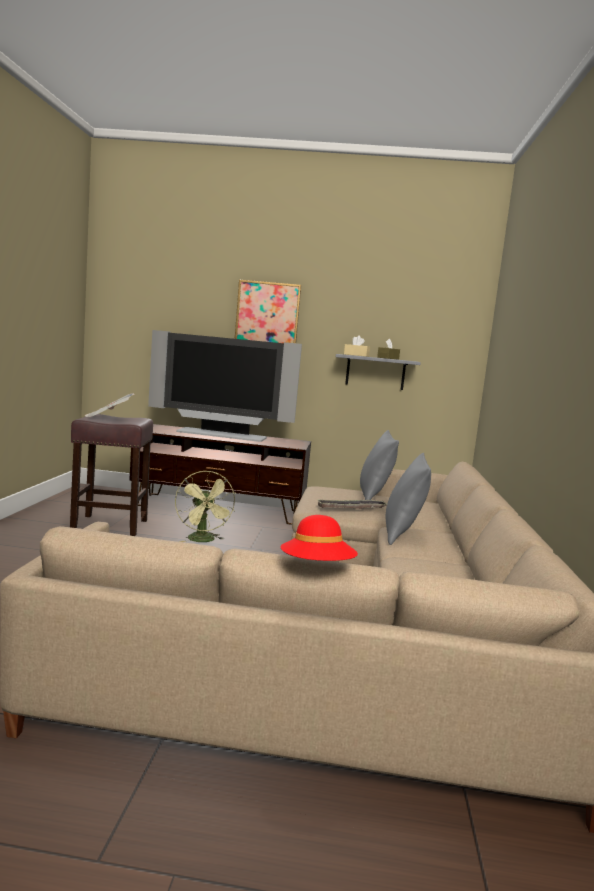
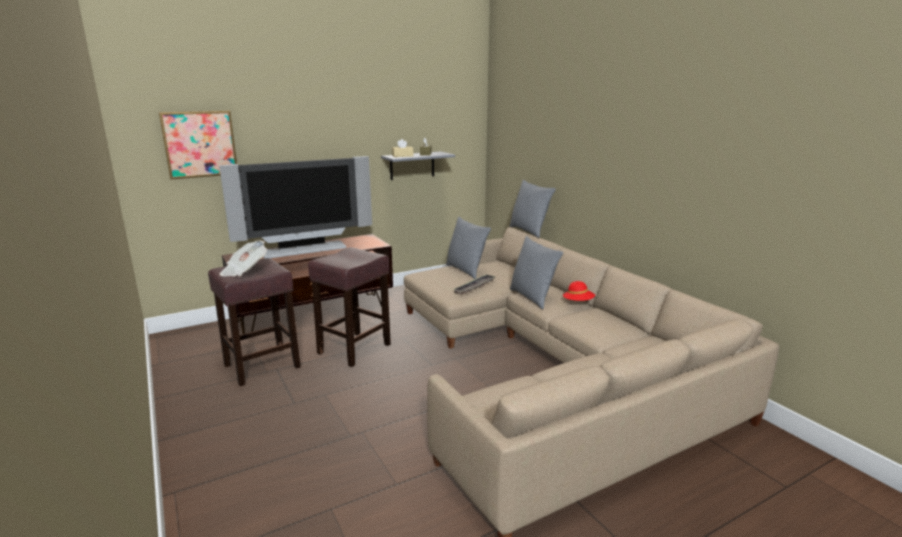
camera: 35 degrees left, 10 degrees up
green fan [175,470,236,542] -> brown stool [308,247,391,367]
picture [235,280,301,343] -> picture moved to [159,111,237,180]
red hat [281,515,358,561] -> red hat moved to [563,281,595,301]
none -> grey pillow [510,180,556,238]

